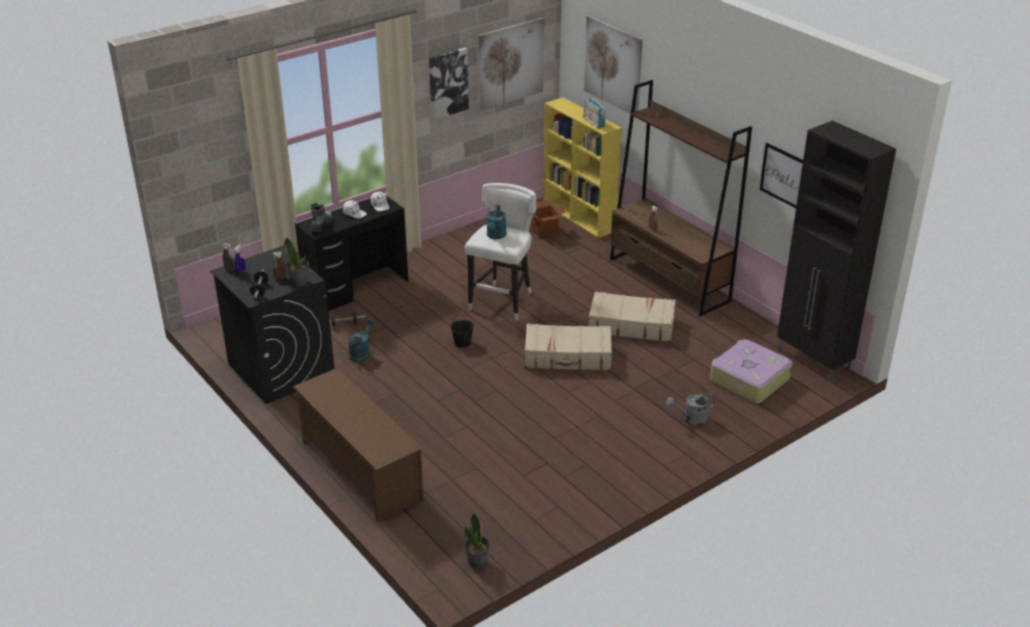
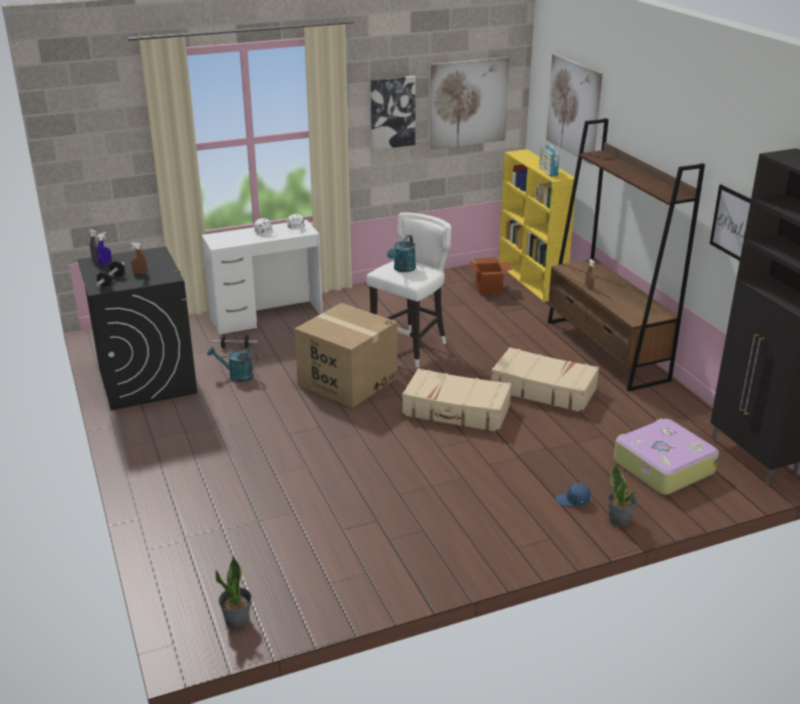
camera: 15 degrees right, 5 degrees down
potted plant [284,237,309,286] -> potted plant moved to [608,464,637,527]
brown shoe rack [293,368,424,522] -> none
black desk [295,196,408,311] -> white desk [202,220,323,335]
boot [310,203,333,232] -> none
turquoise watering can [348,318,375,362] -> turquoise watering can turned 120 degrees counterclockwise [207,347,258,382]
black bucket [451,315,474,348] -> cardboard box [294,303,397,408]
grey watering can [666,393,715,426] -> blue cap [556,483,590,506]

